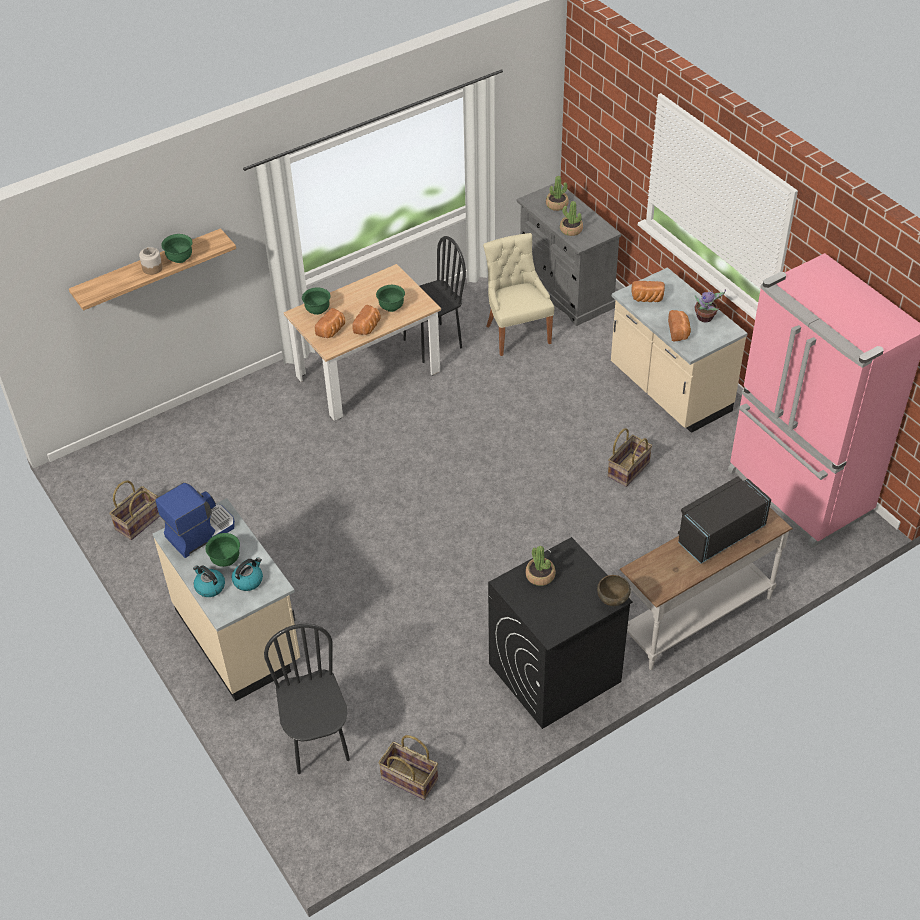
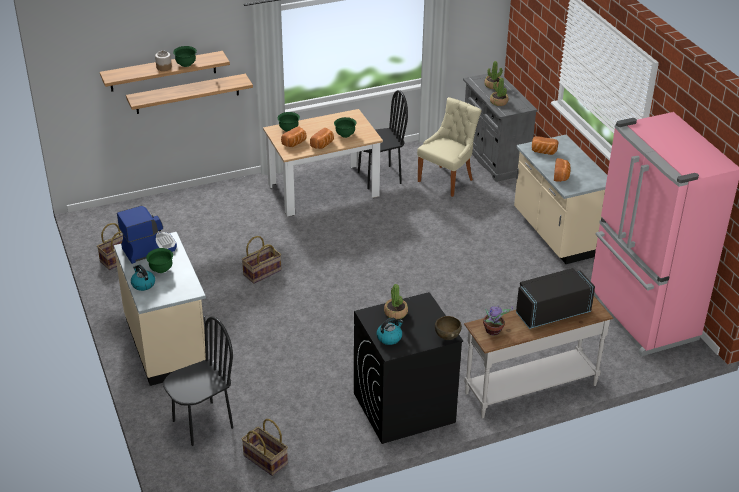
camera: 10 degrees right, 10 degrees down
kettle [232,558,263,591] -> kettle moved to [376,318,403,345]
black chair [264,624,350,774] -> black chair turned 60 degrees clockwise [163,316,233,446]
beige chair [483,233,554,356] -> beige chair turned 45 degrees clockwise [417,97,482,197]
basket [608,428,652,487] -> basket moved to [241,236,281,284]
potted plant [695,289,726,322] -> potted plant moved to [483,305,513,336]
none -> shelf [126,74,253,114]

